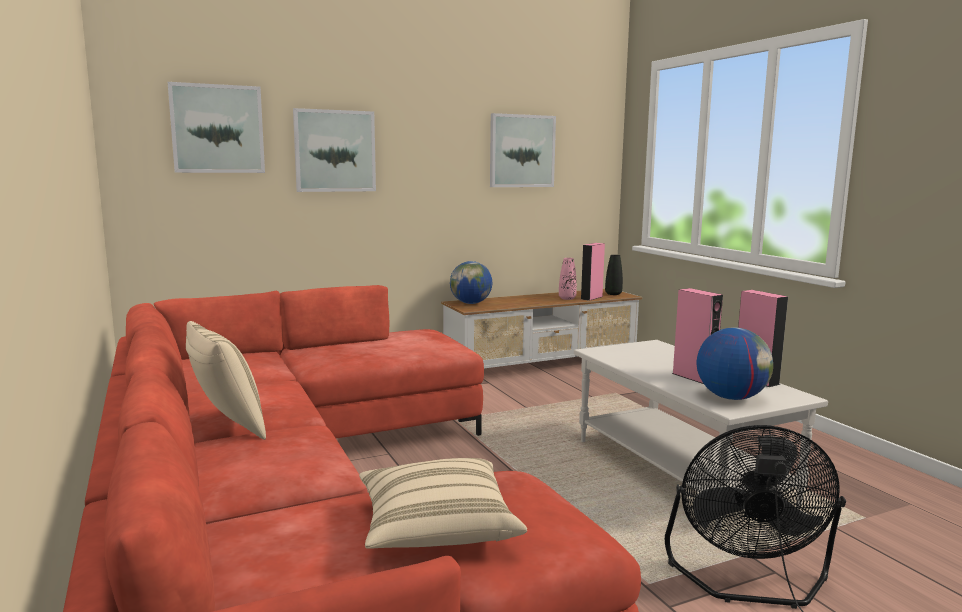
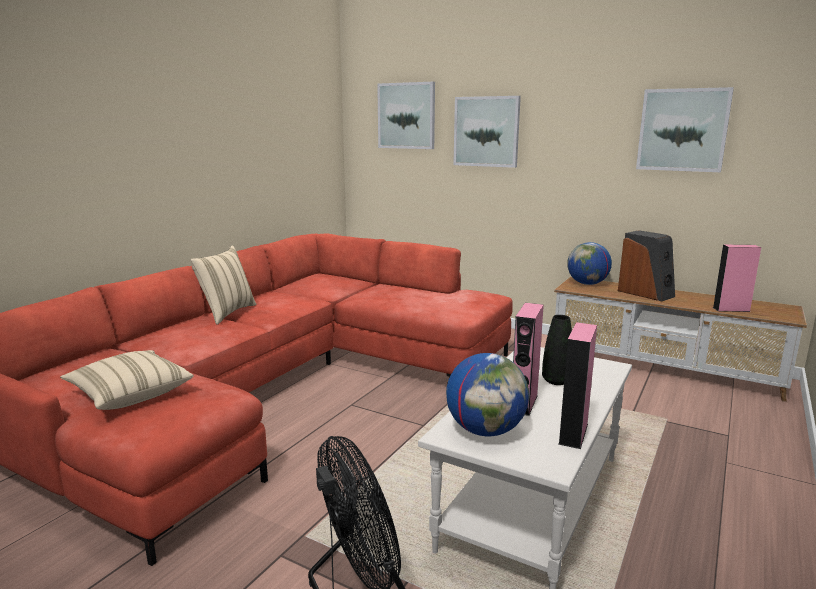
camera: 55 degrees right, 5 degrees up
pink vase [559,258,577,300] -> none
black vase [605,255,623,295] -> black vase moved to [542,315,572,385]
none -> speaker [618,230,675,301]

